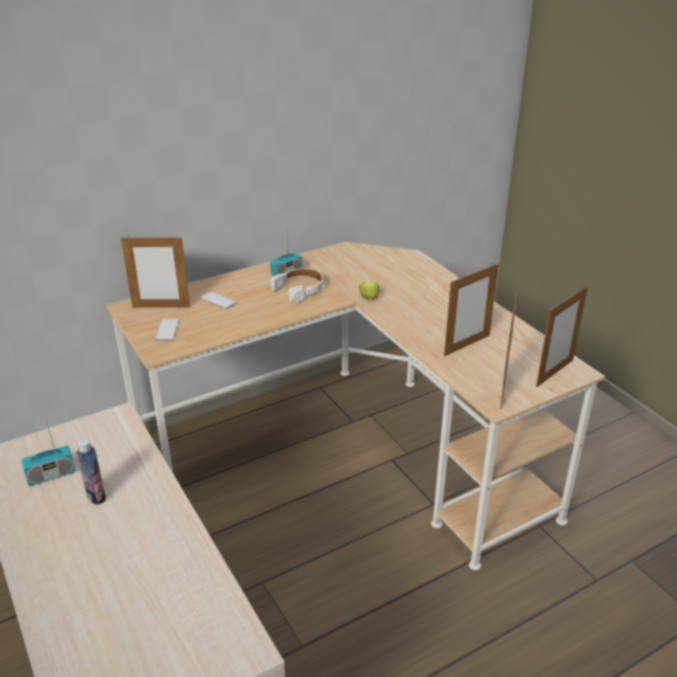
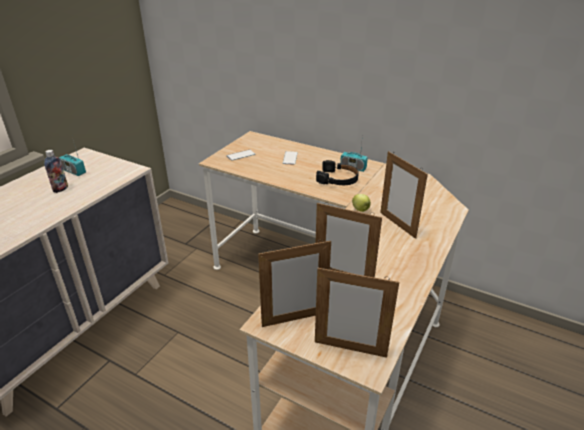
camera: 60 degrees right, 0 degrees up
picture frame [121,235,190,308] -> picture frame moved to [380,151,428,239]
white headphones [270,268,323,302] -> black headphones [316,160,359,185]

